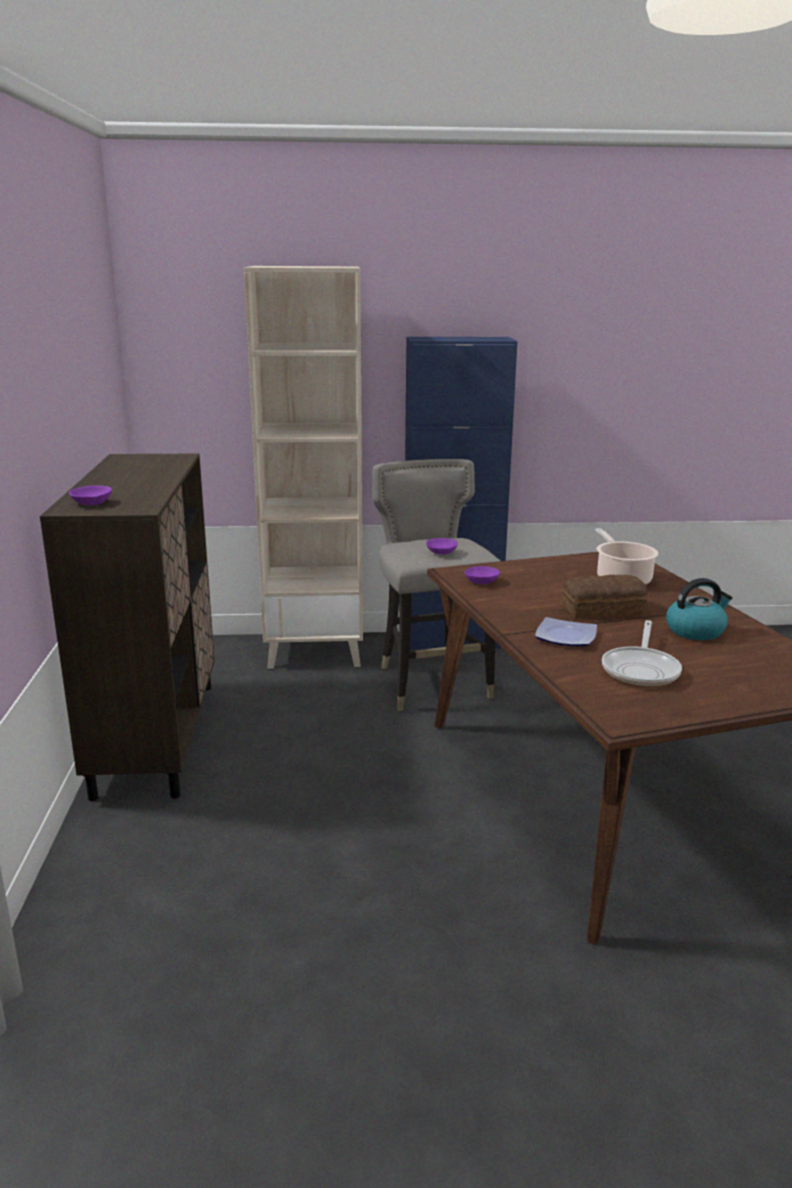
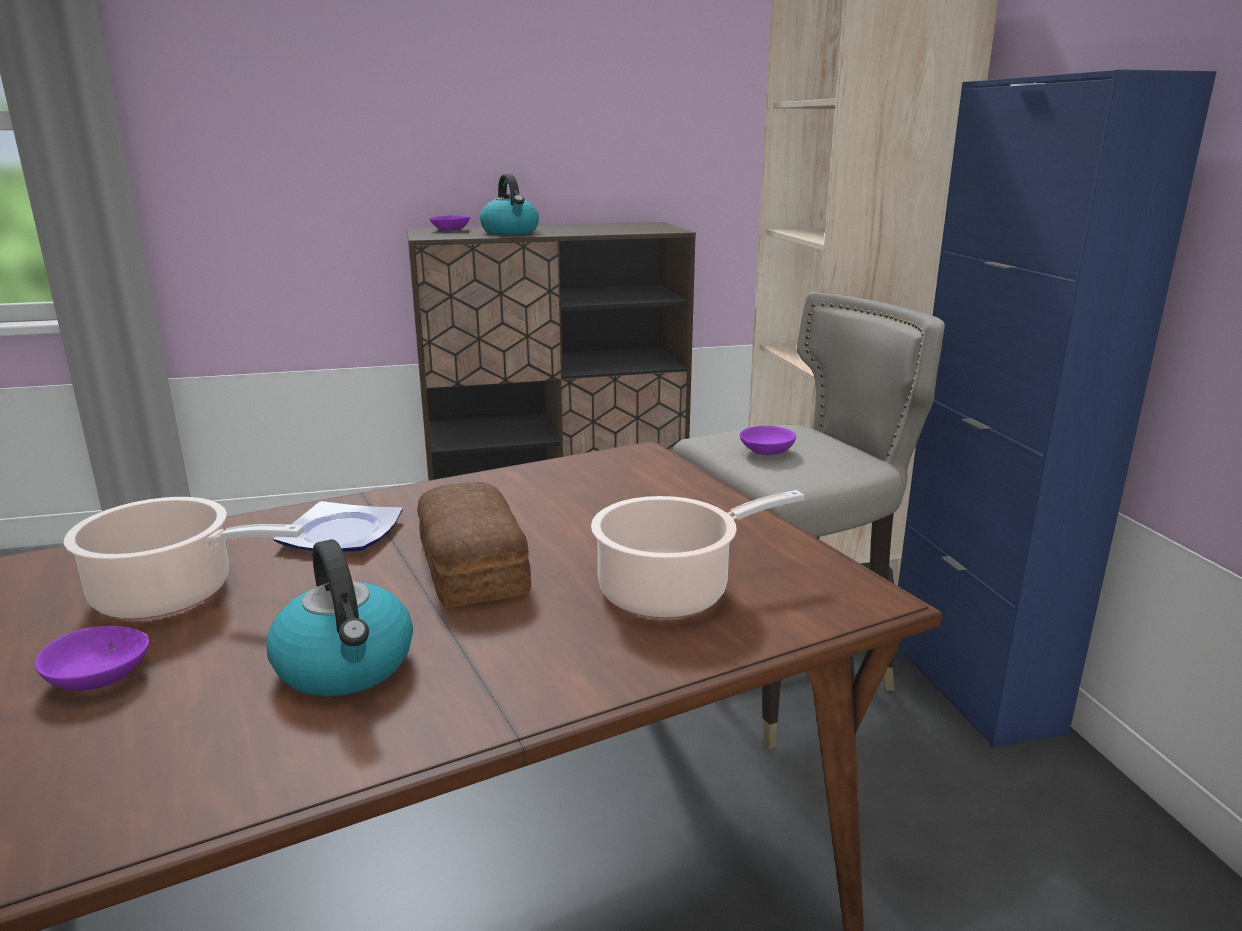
camera: 80 degrees right, 0 degrees up
purple bowl [465,566,500,584] -> purple bowl moved to [35,626,149,691]
frying pan [602,620,682,687] -> cooking pot [64,497,304,619]
none -> kettle [480,174,539,235]

